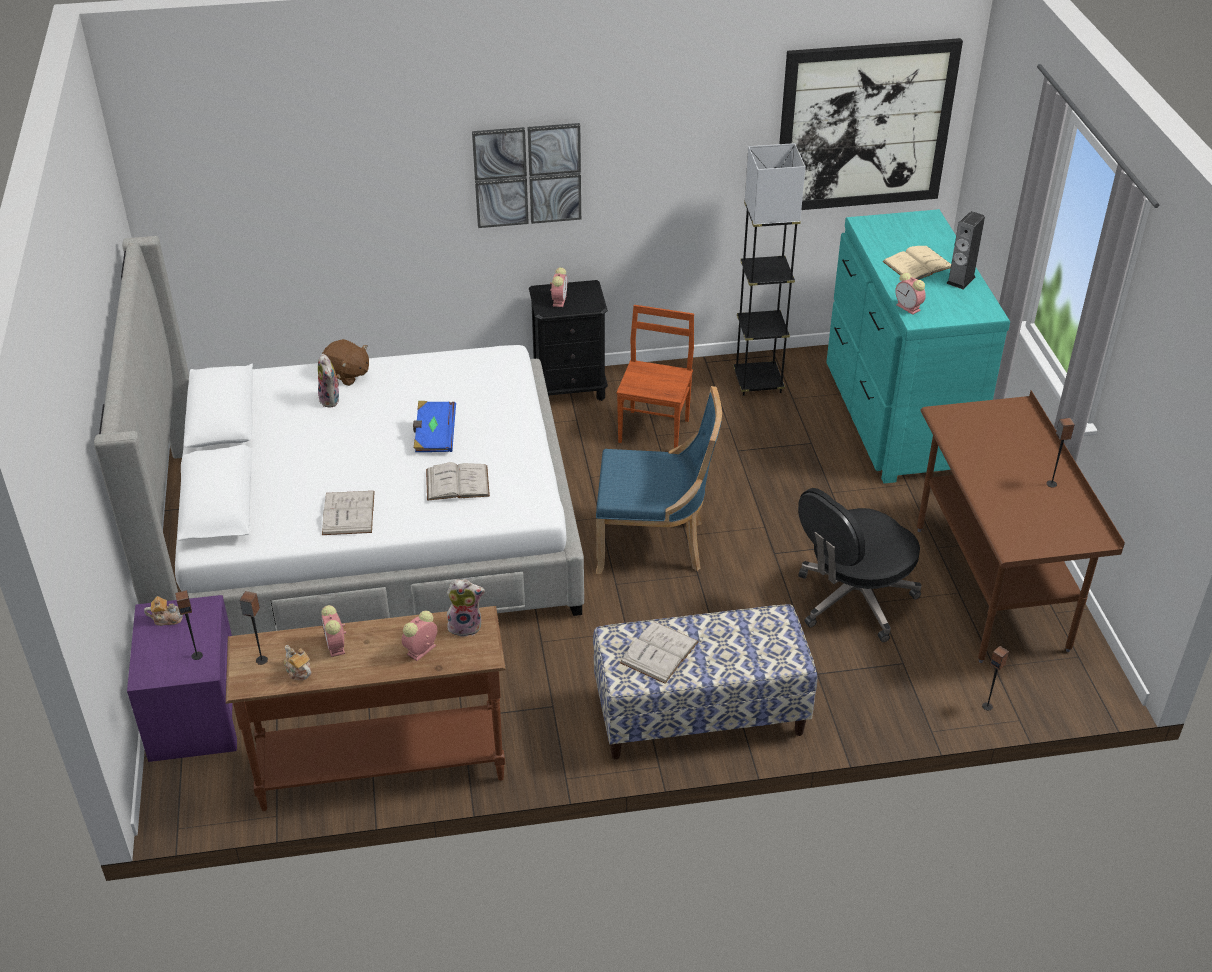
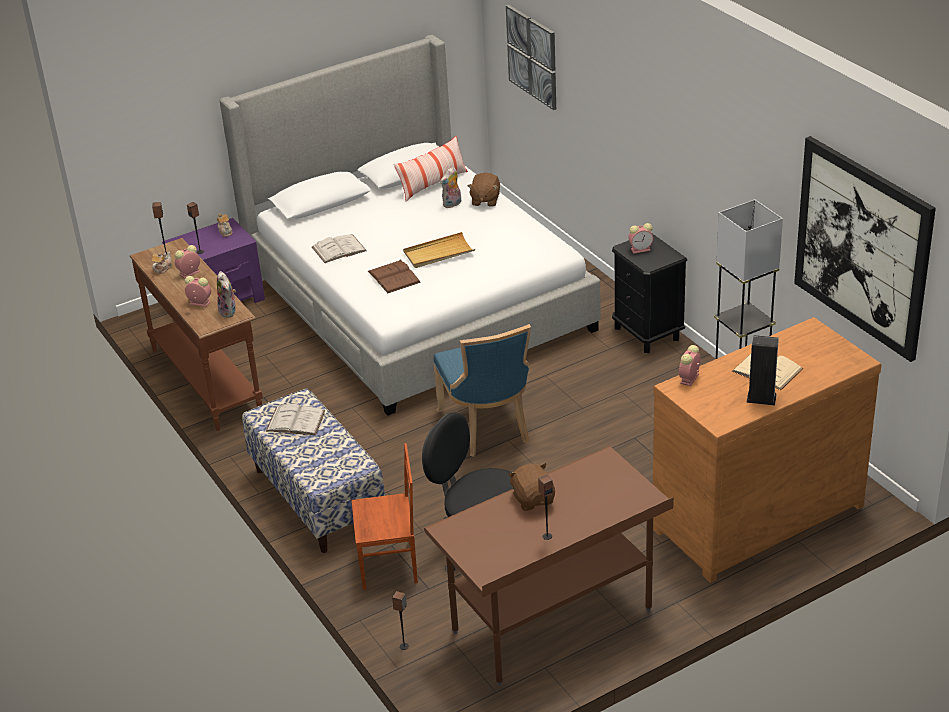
camera: 70 degrees right, 5 degrees down
blue book [413,401,456,452] -> beige tray [403,232,475,268]
white book [426,462,490,501] -> brown book [367,260,421,293]
picture [472,123,581,228] -> picture moved to [506,5,556,110]
brown chair [616,305,694,448] -> brown chair moved to [351,443,418,590]
turquoise dresser [826,209,1010,484] -> brown dresser [653,317,881,583]
none -> pillow [394,136,468,202]
none -> brown plush toy [508,463,555,511]

